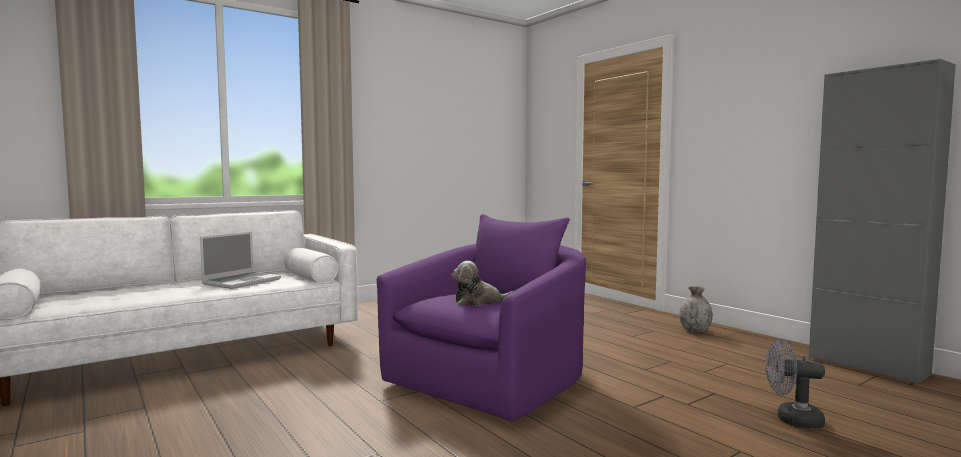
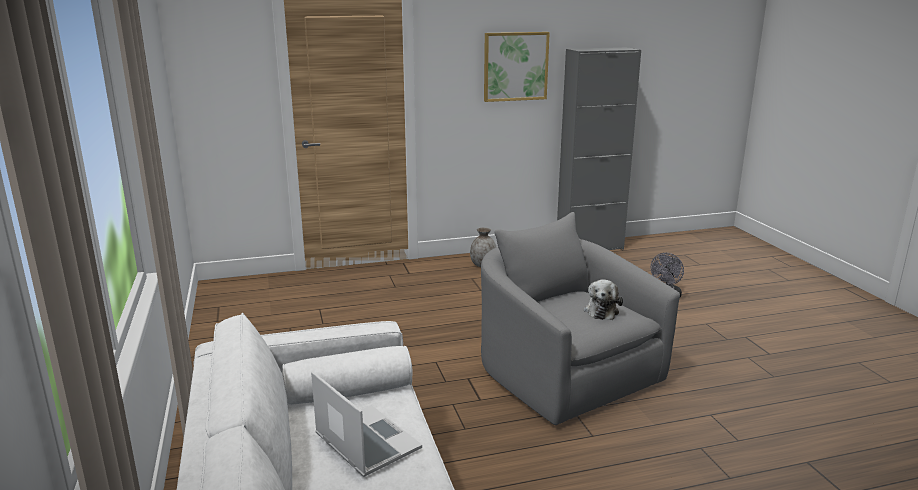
camera: 70 degrees left, 15 degrees up
purple armchair [377,214,586,422] -> grey armchair [481,212,680,425]
none -> picture [484,32,550,102]

